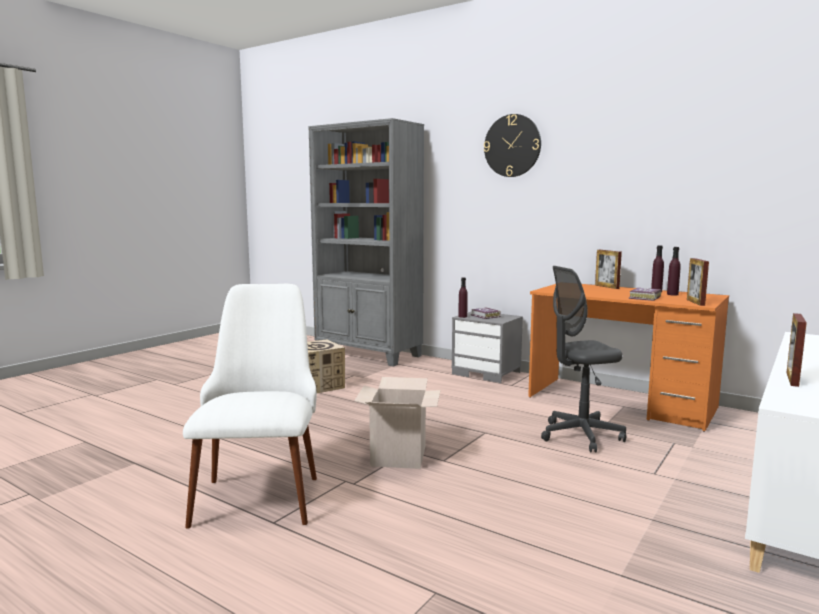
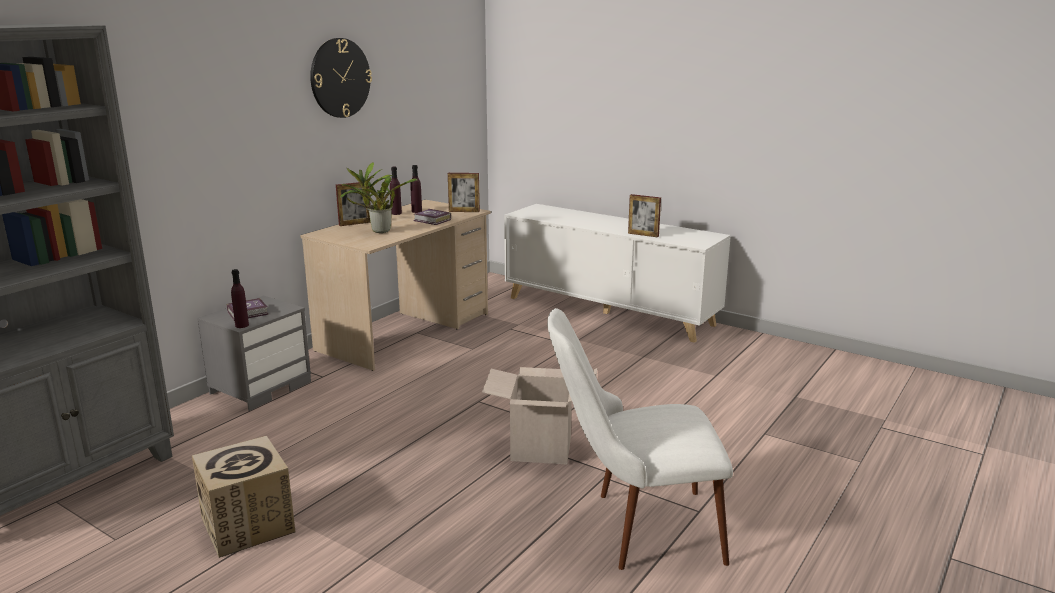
camera: 90 degrees left, 10 degrees up
wall clock [484,114,541,177] -> wall clock moved to [310,38,372,118]
orange desk [528,284,729,432] -> beige desk [300,200,491,371]
grey office chair [541,266,626,452] -> none
none -> potted plant [340,162,417,233]

